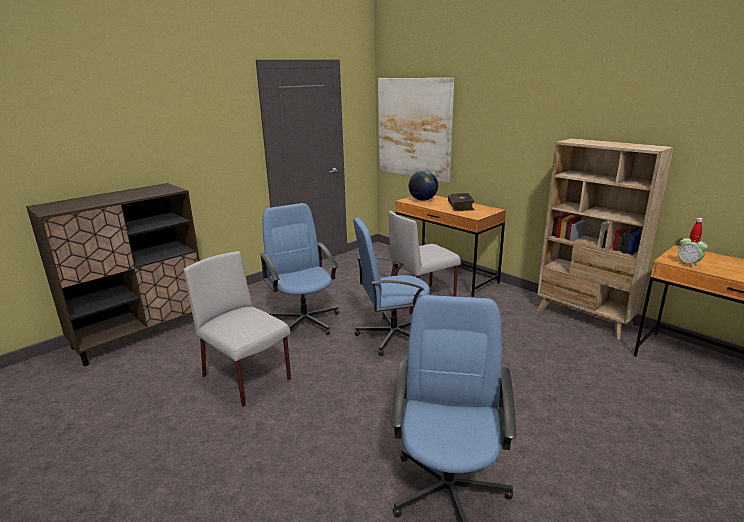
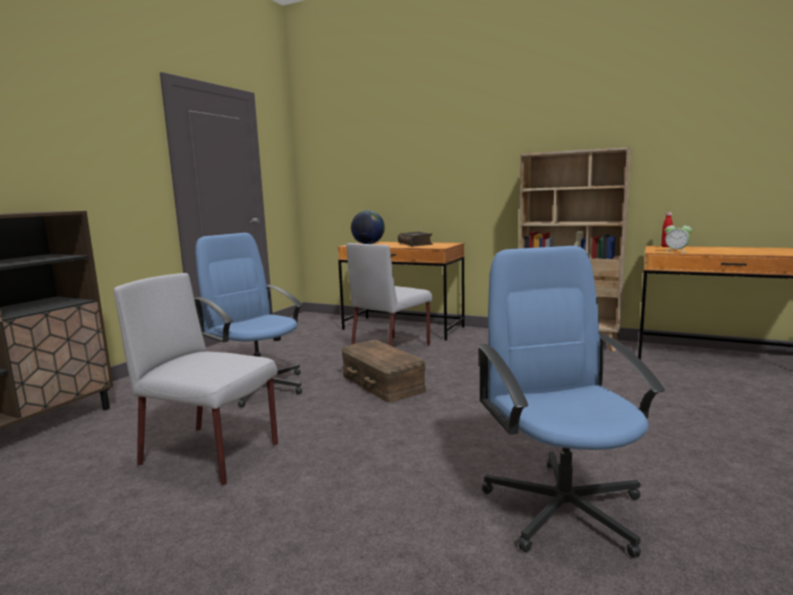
camera: 20 degrees left, 10 degrees down
blue office chair [353,218,430,356] -> brown storage box [341,340,426,403]
picture [378,78,454,183] -> none

